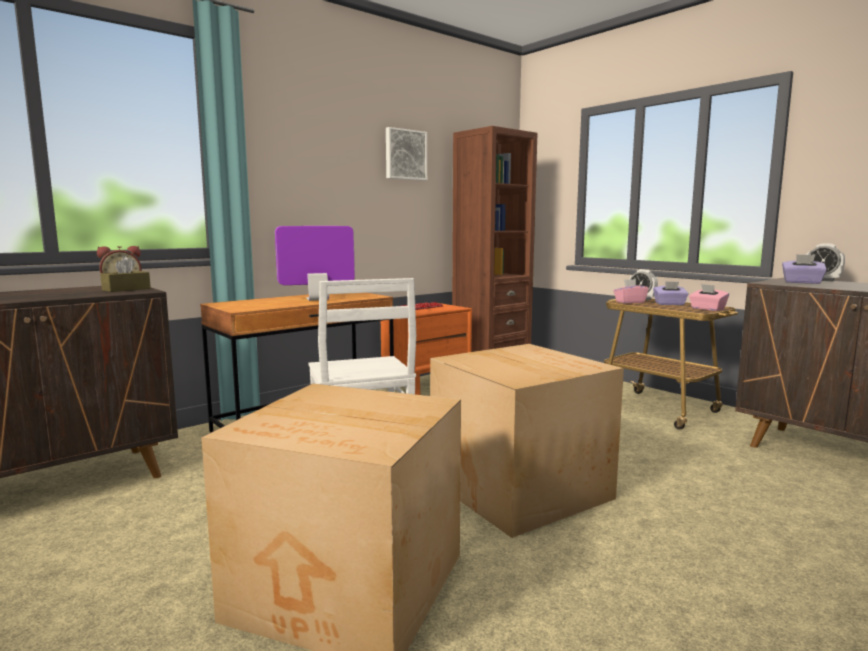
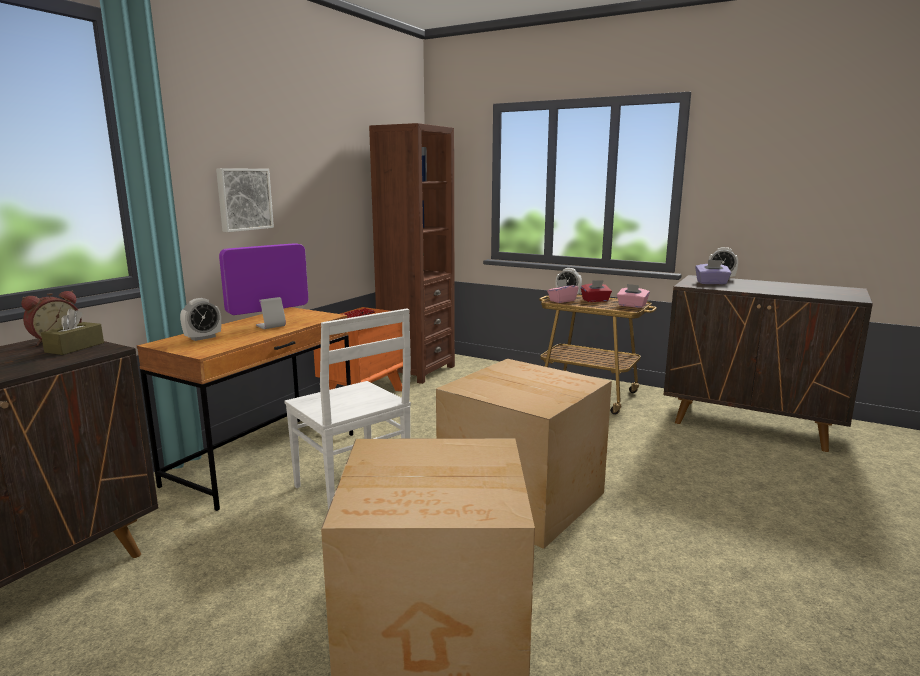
camera: 20 degrees left, 5 degrees up
picture [386,127,427,181] -> picture moved to [216,168,274,232]
purple tissue box [653,281,689,305] -> red tissue box [581,280,612,302]
none -> alarm clock [180,298,221,341]

